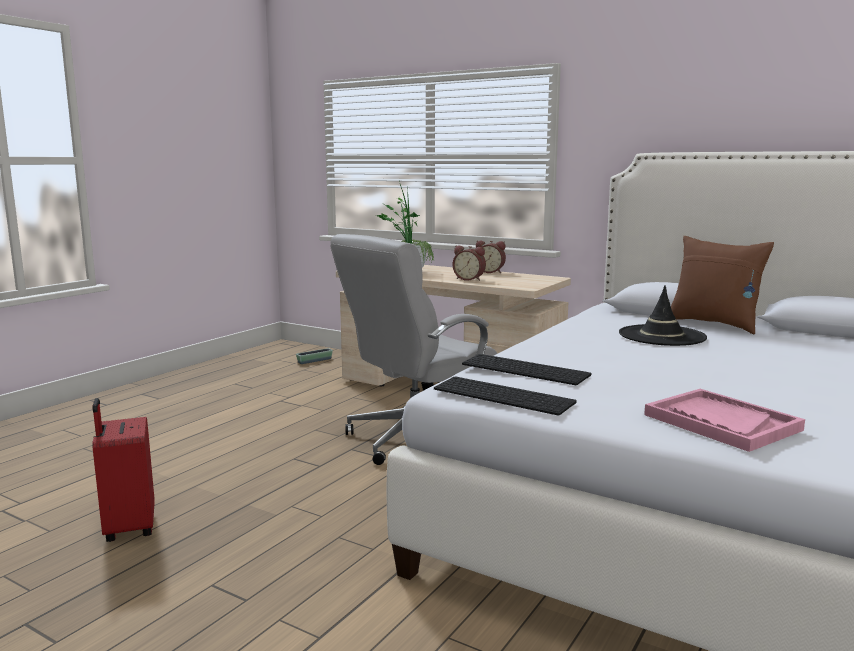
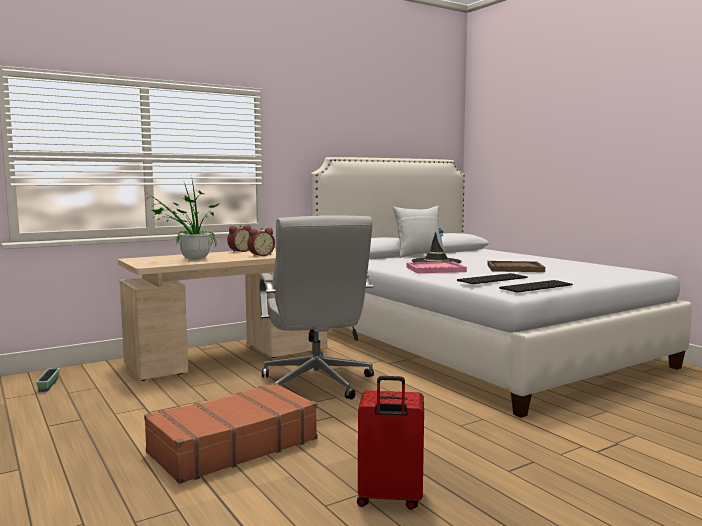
camera: 65 degrees left, 5 degrees down
pink tray [644,389,805,452] -> pink tray moved to [407,262,467,273]
brown pillow [671,236,774,334] -> grey pillow [393,206,445,258]
none -> brown suitcase [144,383,317,484]
none -> brown tray [487,261,545,272]

